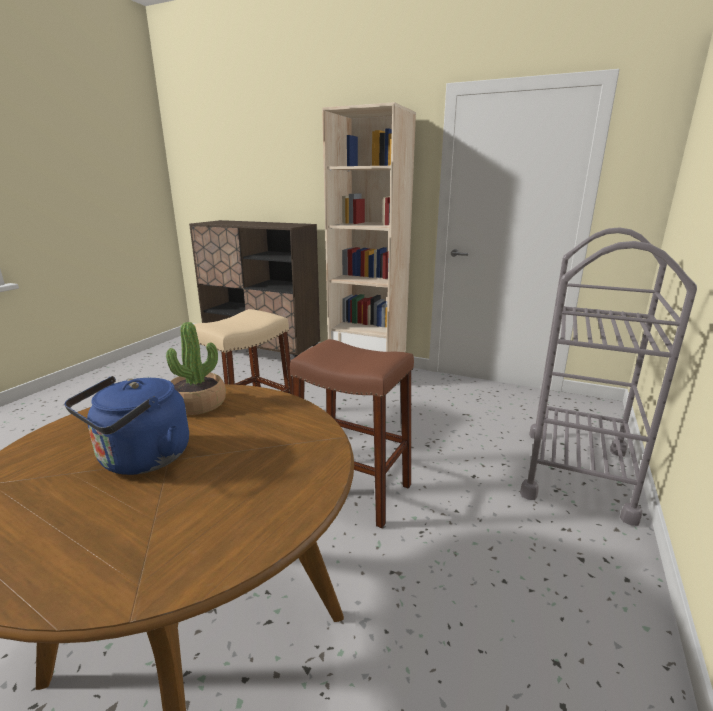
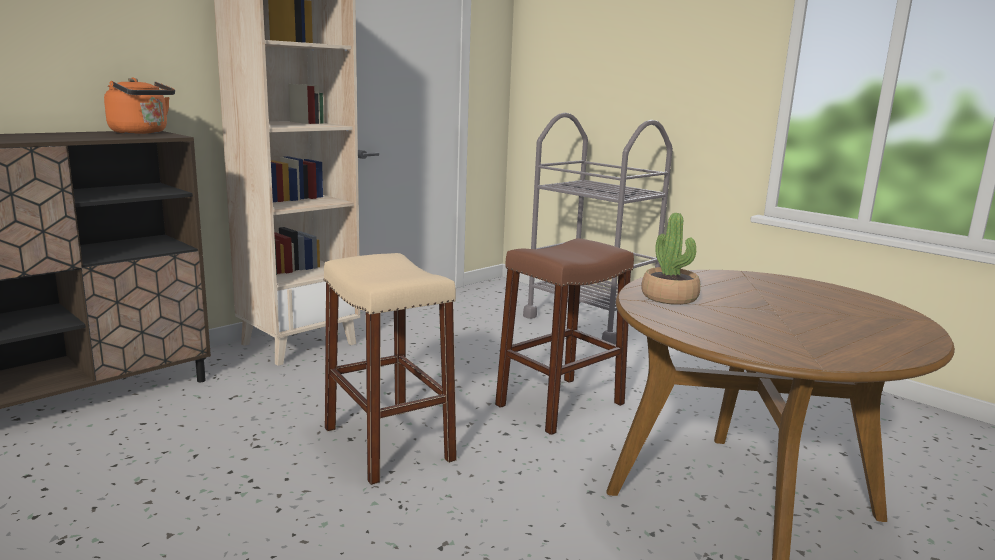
camera: 70 degrees left, 5 degrees down
blue kettle [64,376,189,475] -> none
none -> orange kettle [104,78,175,134]

